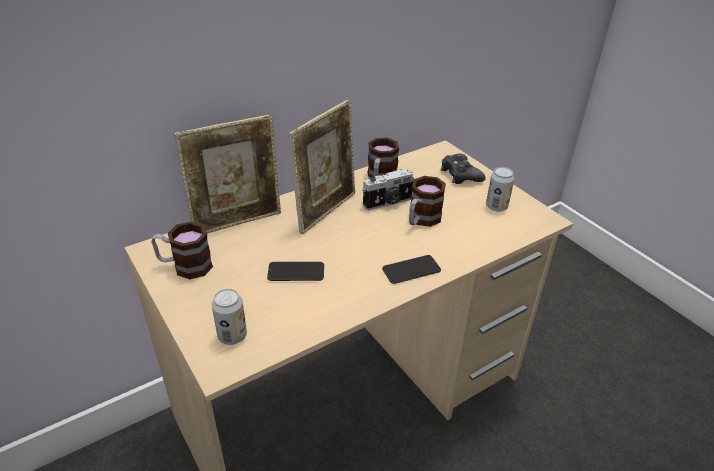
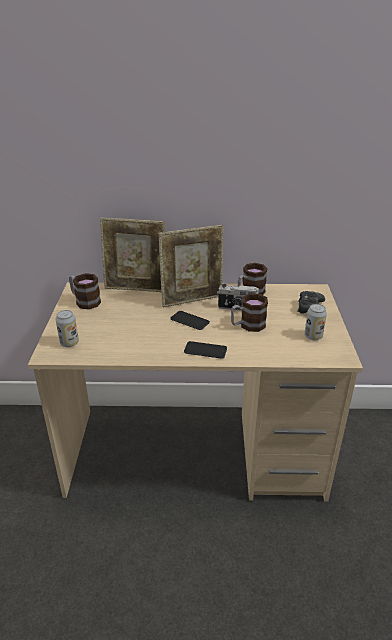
camera: 35 degrees right, 5 degrees down
phone [267,262,324,281] -> phone moved to [170,311,210,330]

